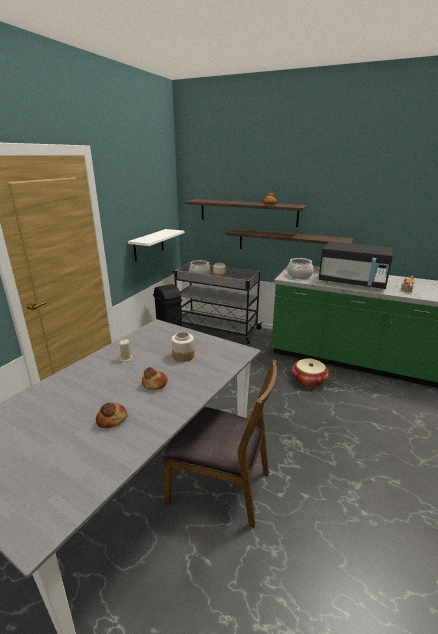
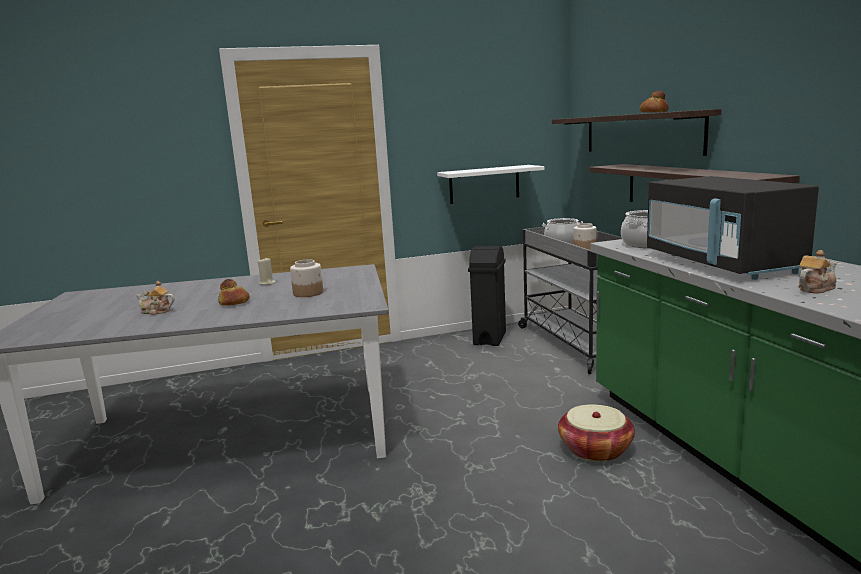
camera: 50 degrees right, 10 degrees down
bread [96,403,127,428] -> teapot [136,281,175,315]
brown chair [163,359,277,528] -> none

